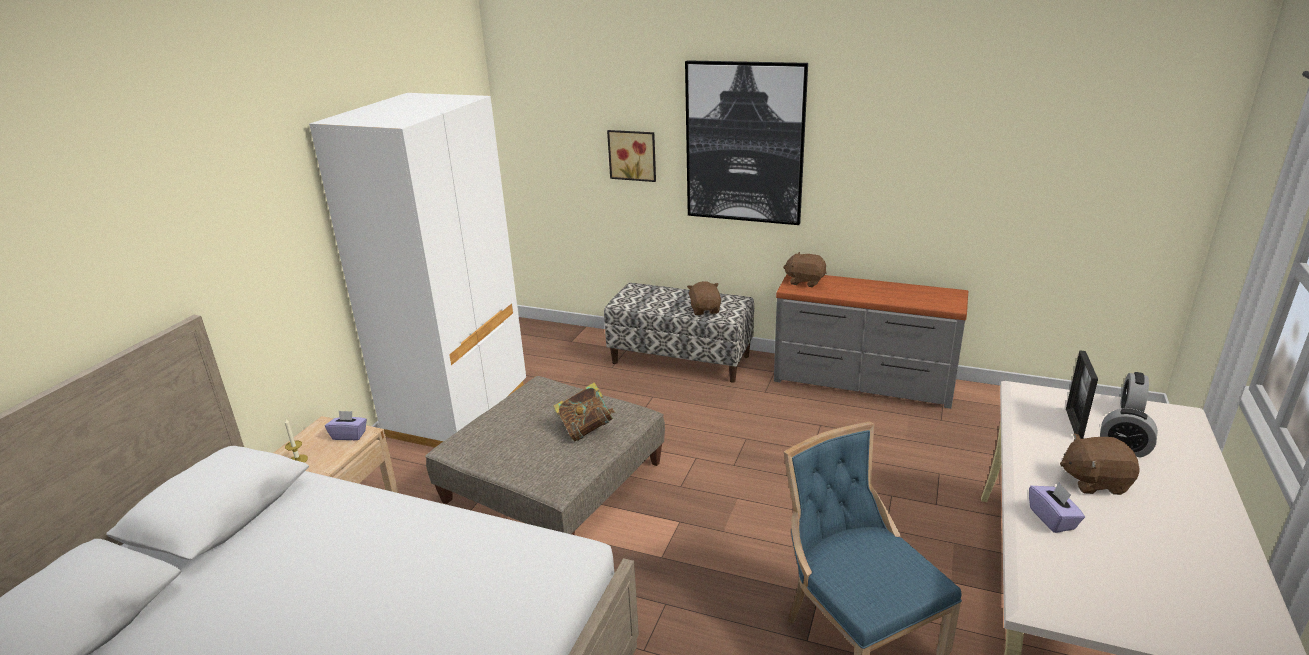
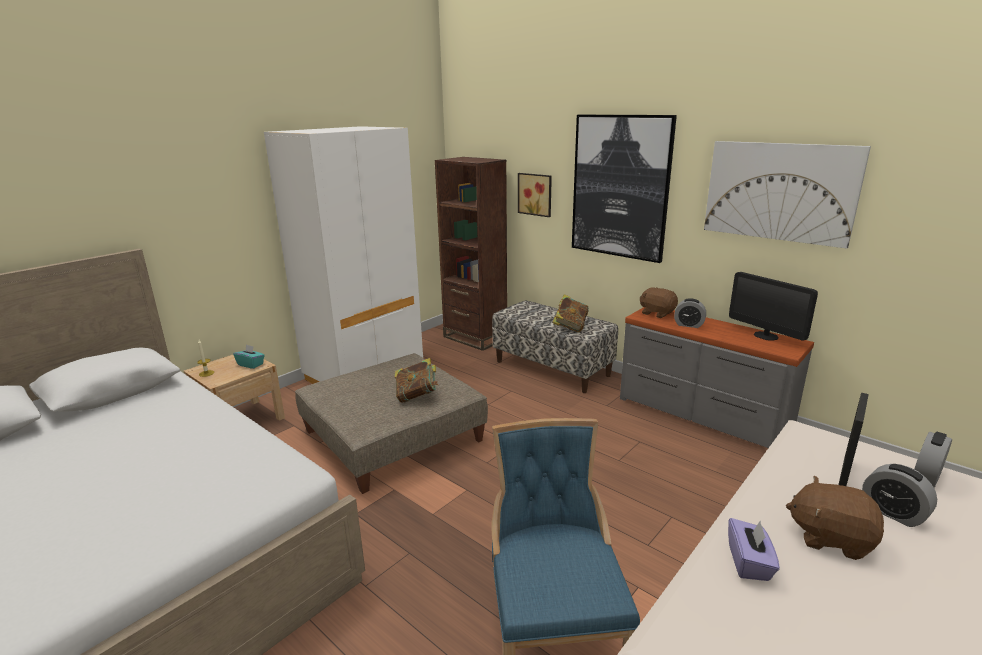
camera: 20 degrees right, 5 degrees down
purple tissue box [325,411,367,440] -> turquoise tissue box [233,345,265,369]
brown plush toy [687,281,721,315] -> book [552,294,588,332]
none -> brown bookcase [435,157,507,351]
none -> alarm clock [674,298,706,328]
none -> picture [704,141,871,249]
none -> monitor [729,272,818,341]

